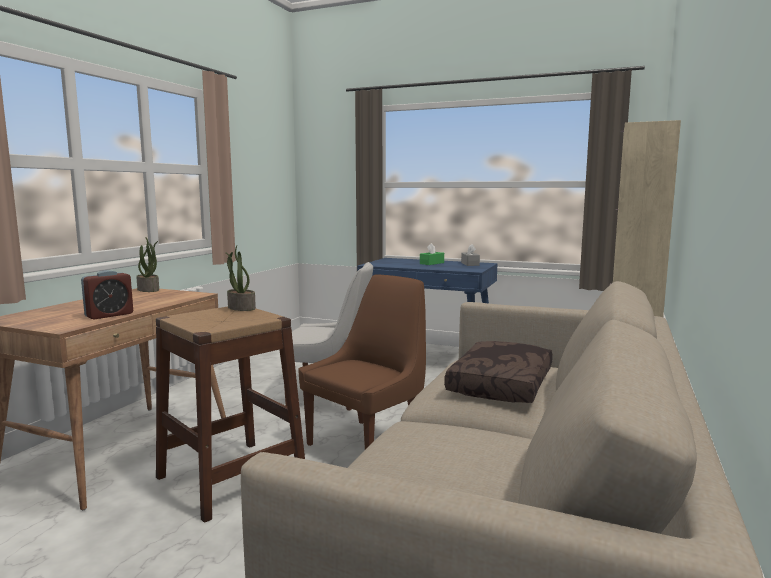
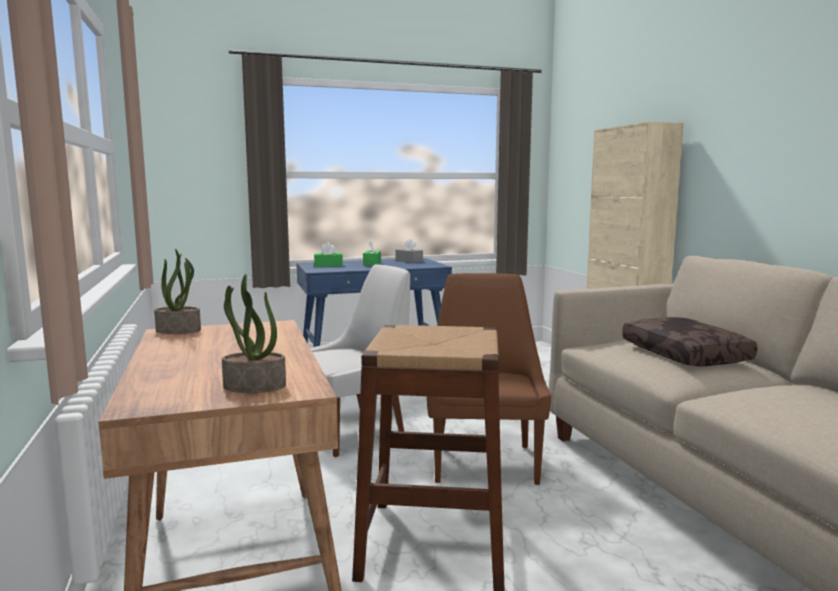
camera: 40 degrees left, 0 degrees up
alarm clock [81,270,133,320] -> none
potted plant [225,246,256,311] -> potted plant moved to [222,274,286,393]
none -> green tissue box [314,242,343,267]

